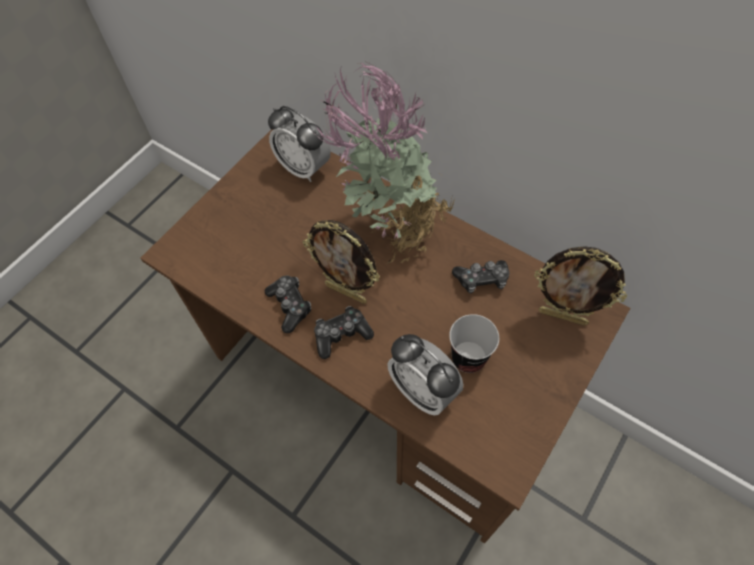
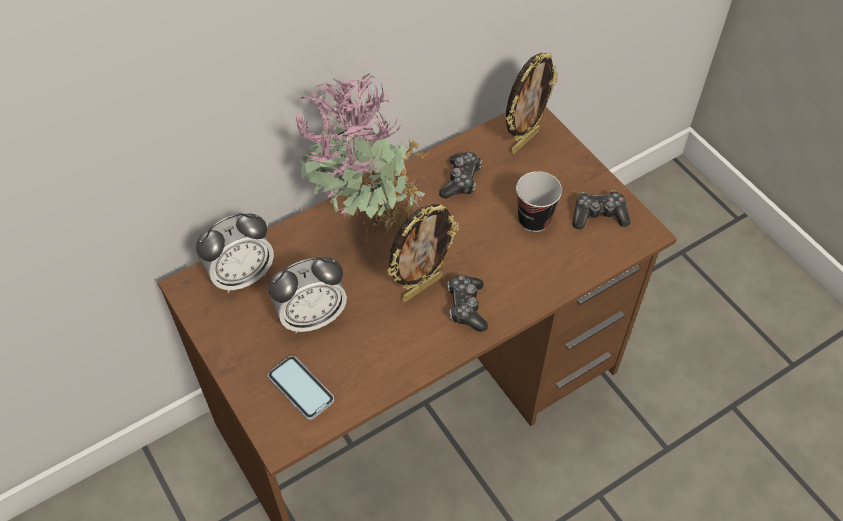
camera: 70 degrees left, 5 degrees down
game controller [265,276,311,333] -> game controller moved to [573,191,631,229]
alarm clock [388,334,464,416] -> alarm clock moved to [268,257,347,334]
none -> phone [268,356,334,420]

